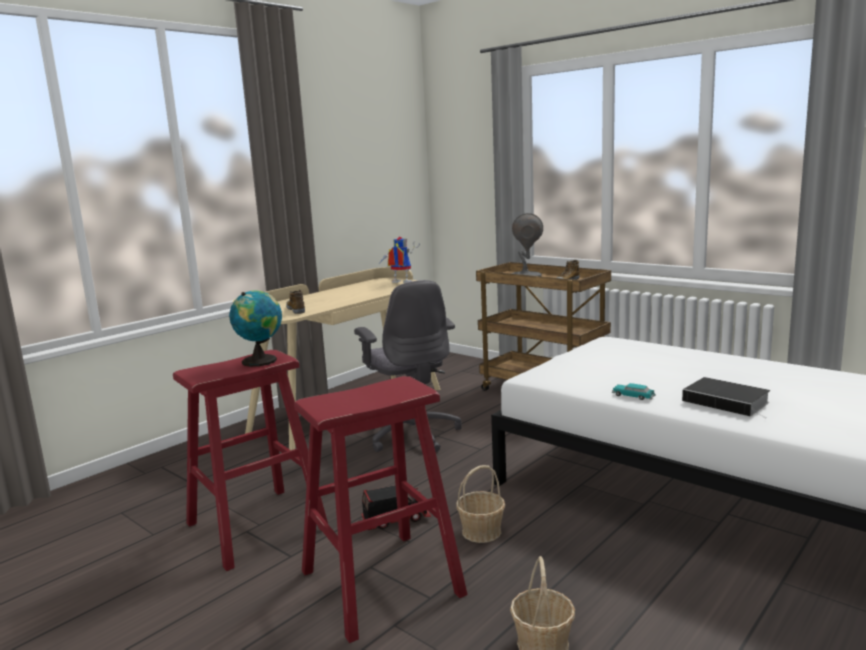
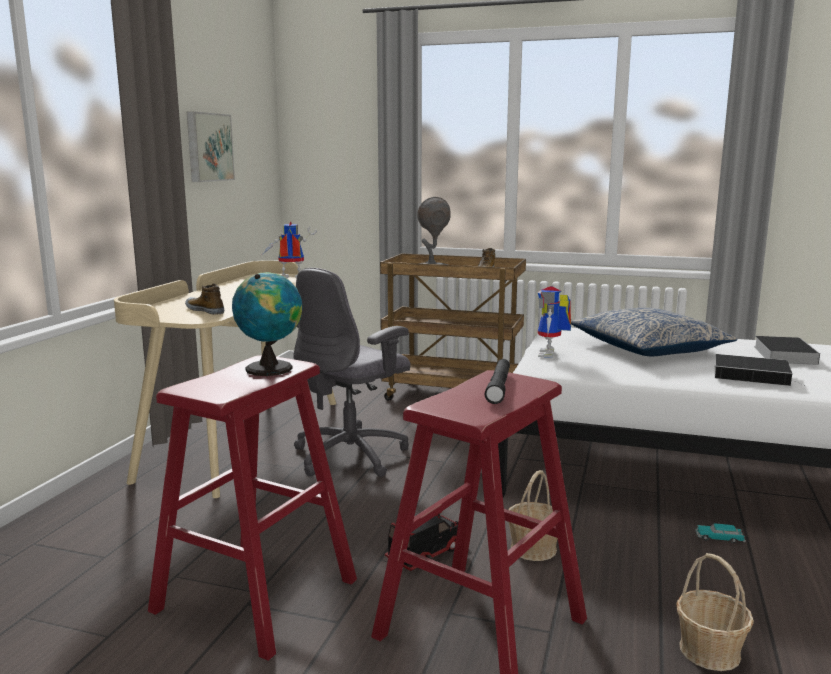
camera: 25 degrees left, 0 degrees up
grey office chair [354,280,462,452] -> grey office chair turned 90 degrees clockwise [293,268,410,477]
toy car [612,383,656,400] -> toy car moved to [695,524,746,543]
none -> picture [187,111,235,182]
none -> black flashlight [485,359,510,404]
none -> toy robot [538,286,571,358]
none -> pillow [571,308,737,356]
none -> book [754,336,820,365]

